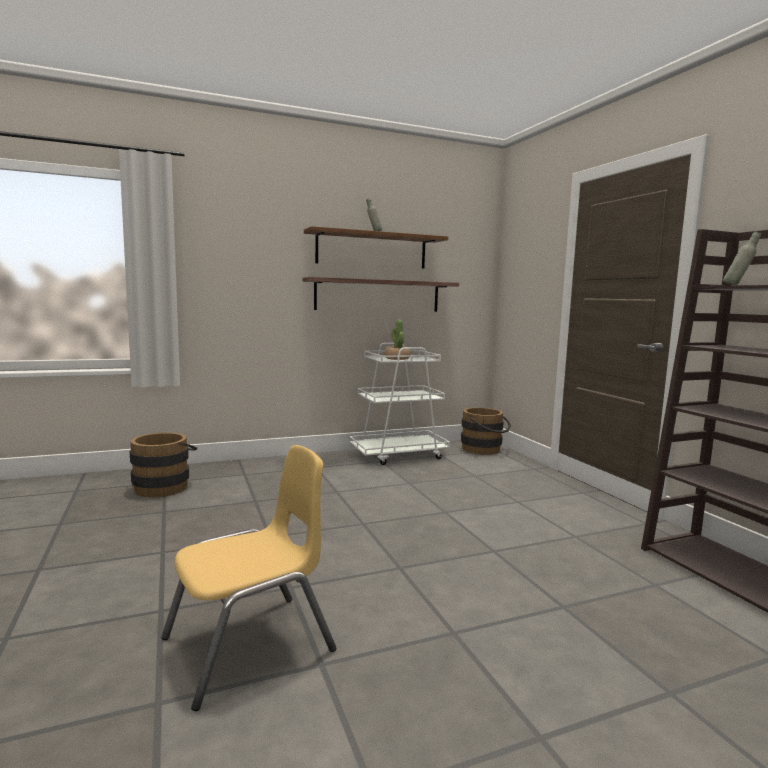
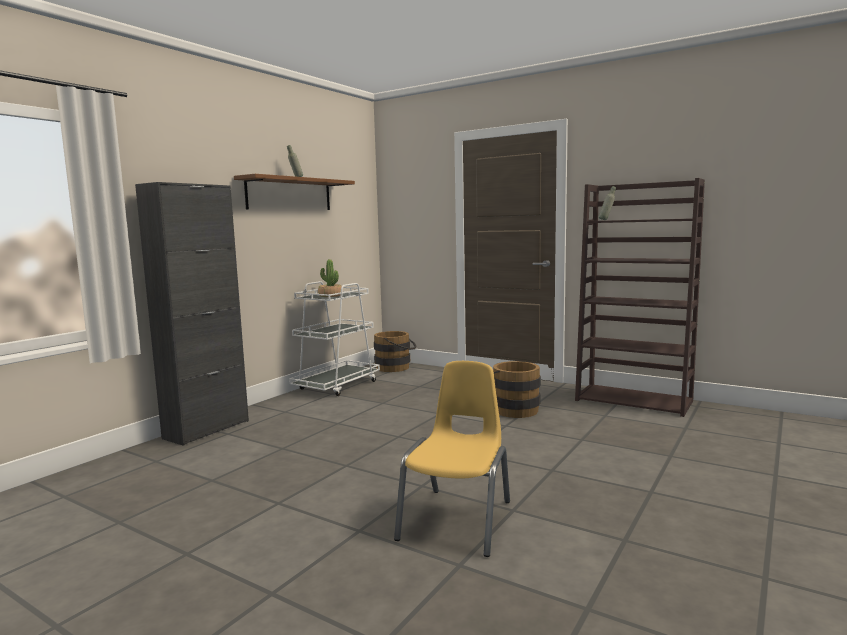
camera: 35 degrees left, 0 degrees up
brown bucket [130,432,197,498] -> brown bucket moved to [493,361,541,418]
shelf [302,277,459,312] -> none
none -> black cabinet [135,182,249,446]

